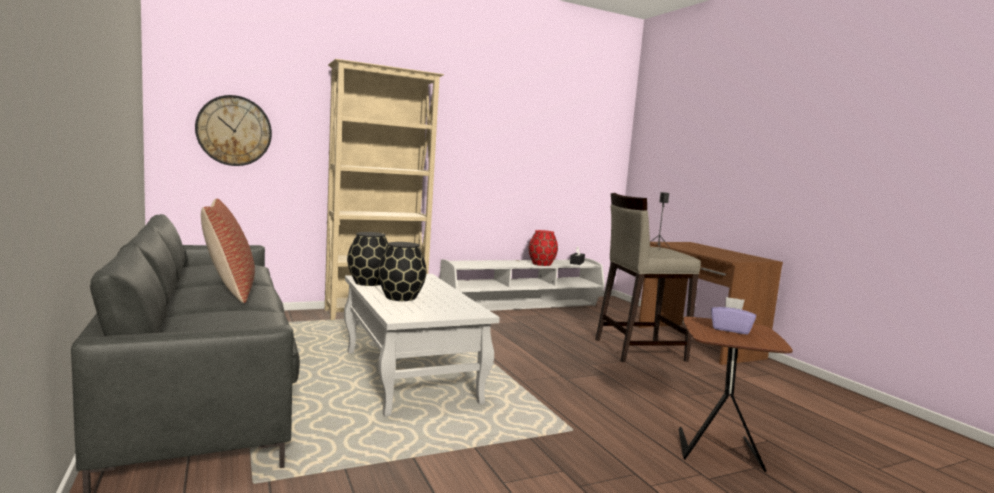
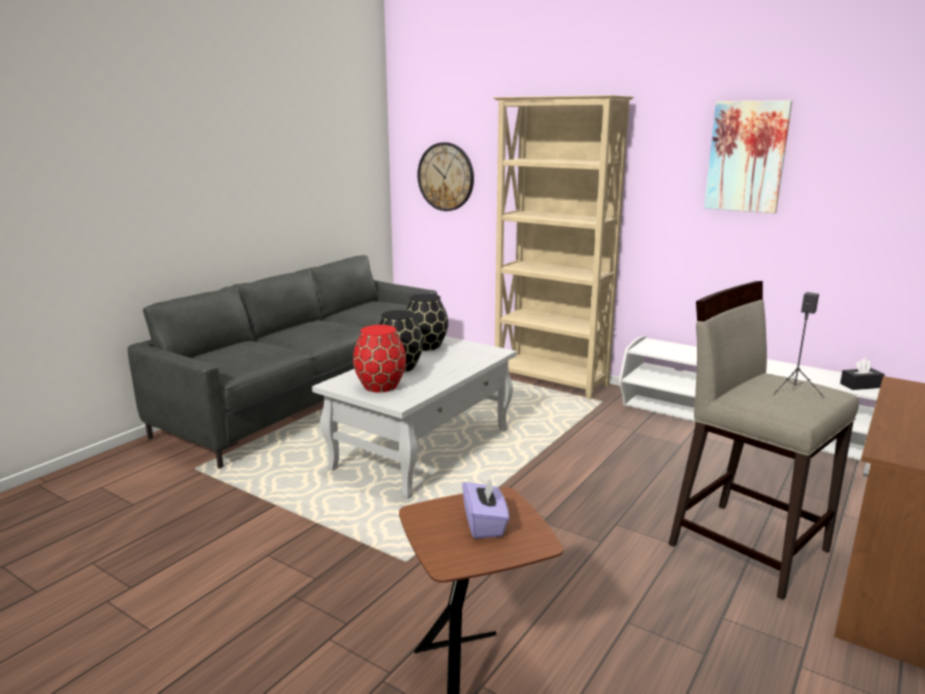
camera: 60 degrees right, 10 degrees up
pillow [201,198,255,303] -> none
red vase [529,230,558,266] -> red vase moved to [353,325,406,393]
none -> picture [704,100,792,213]

